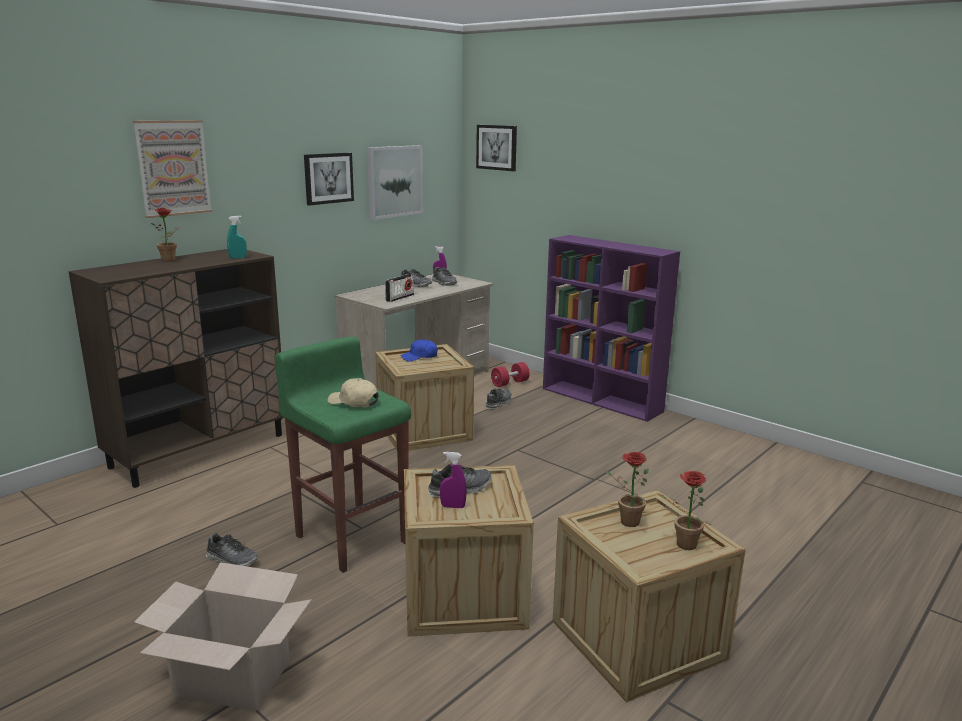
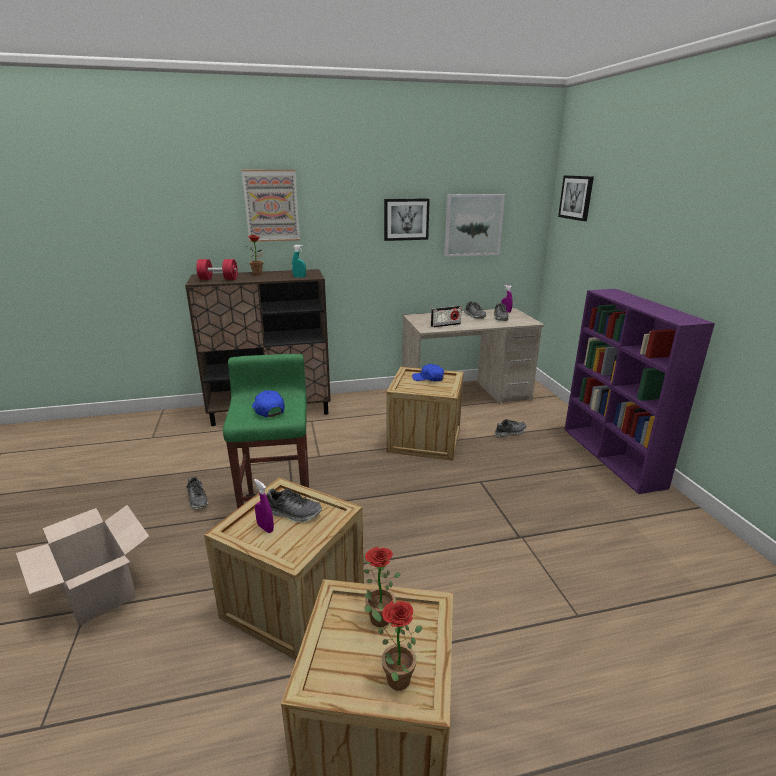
camera: 35 degrees right, 5 degrees up
beige cap [327,378,379,407] -> blue cap [252,390,285,418]
red dumbbell [491,362,530,387] -> red dumbbell moved to [196,259,238,280]

